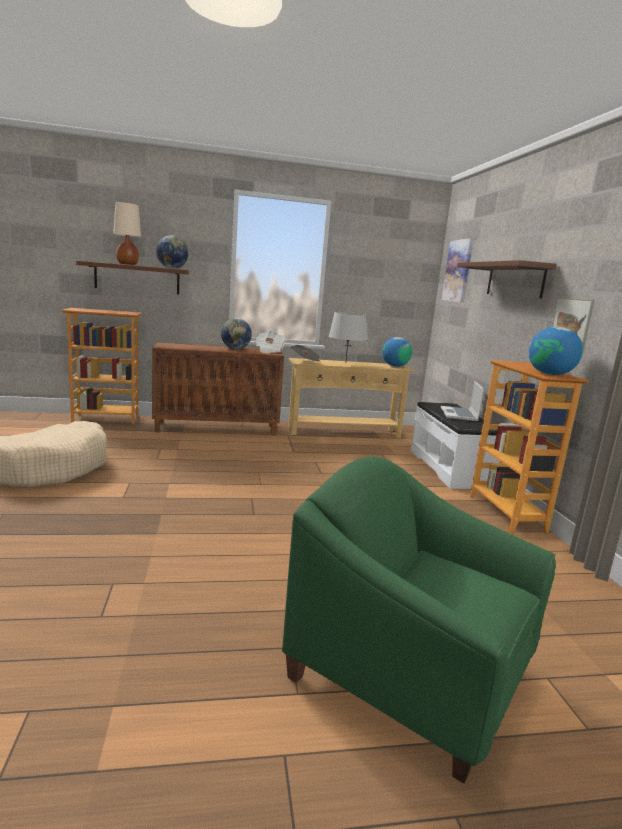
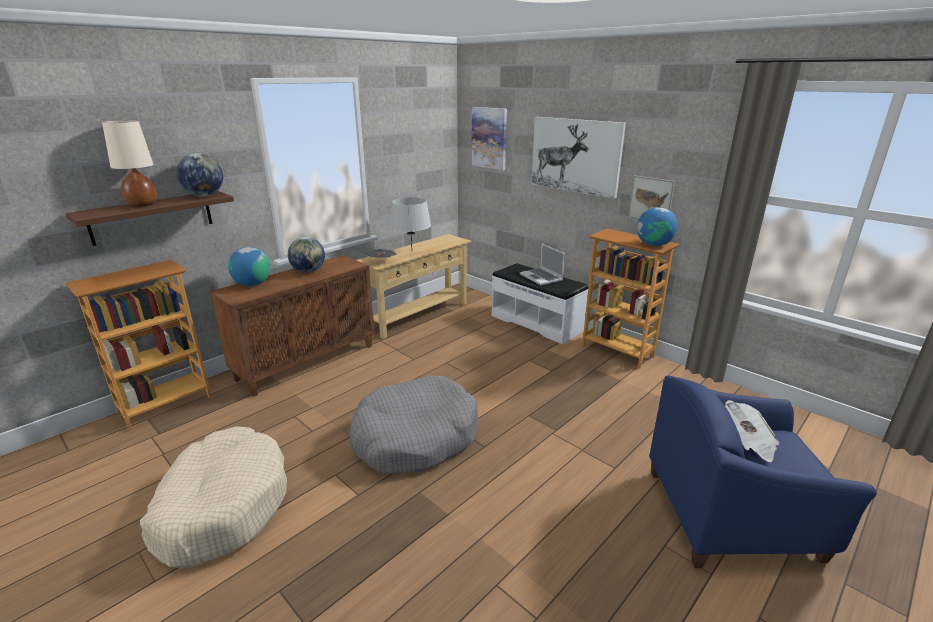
camera: 35 degrees left, 10 degrees up
newspaper [255,331,286,353] -> newspaper moved to [725,400,779,462]
green armchair [282,456,556,784] -> blue armchair [649,376,877,568]
globe [382,337,412,367] -> globe moved to [228,247,270,286]
brown shelf [457,260,556,299] -> picture [531,117,626,199]
none -> grey dog bed [350,376,479,474]

